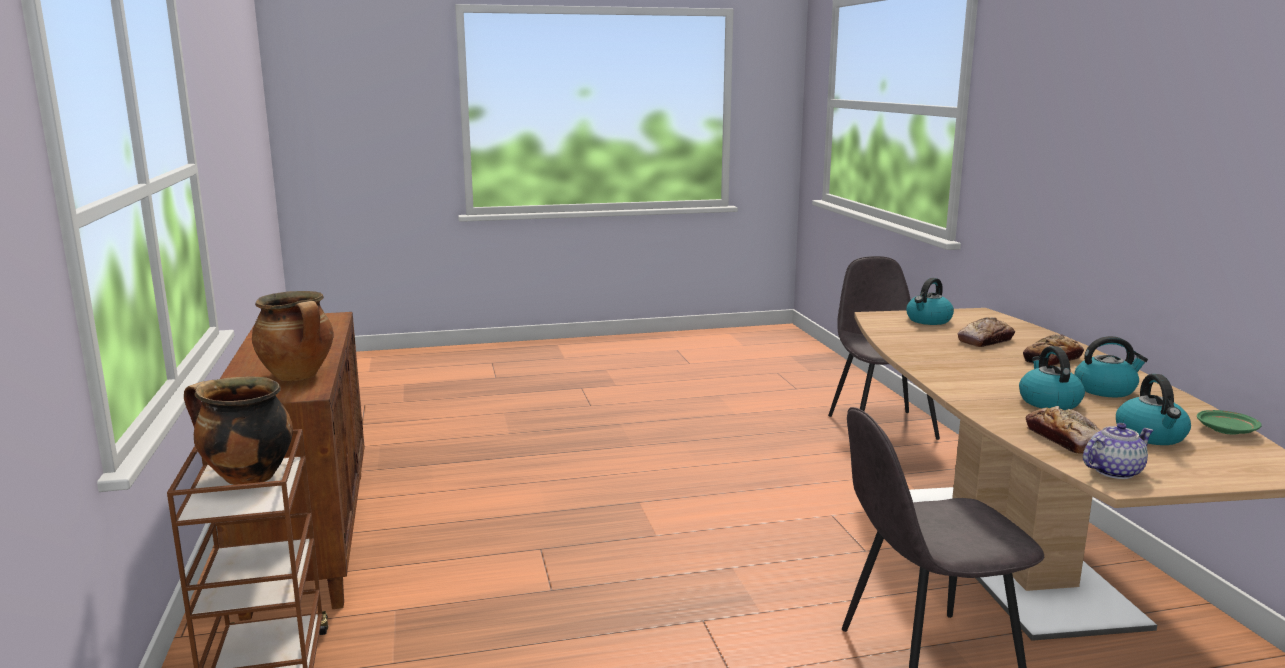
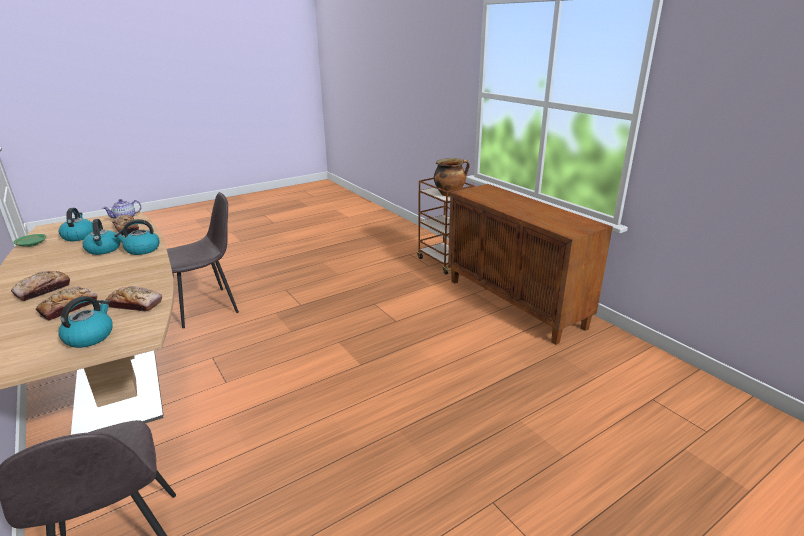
camera: 160 degrees right, 10 degrees up
cooking pot [252,291,333,381] -> none
kettle [1075,336,1148,397] -> kettle moved to [114,219,160,255]
none -> bread [106,286,162,312]

